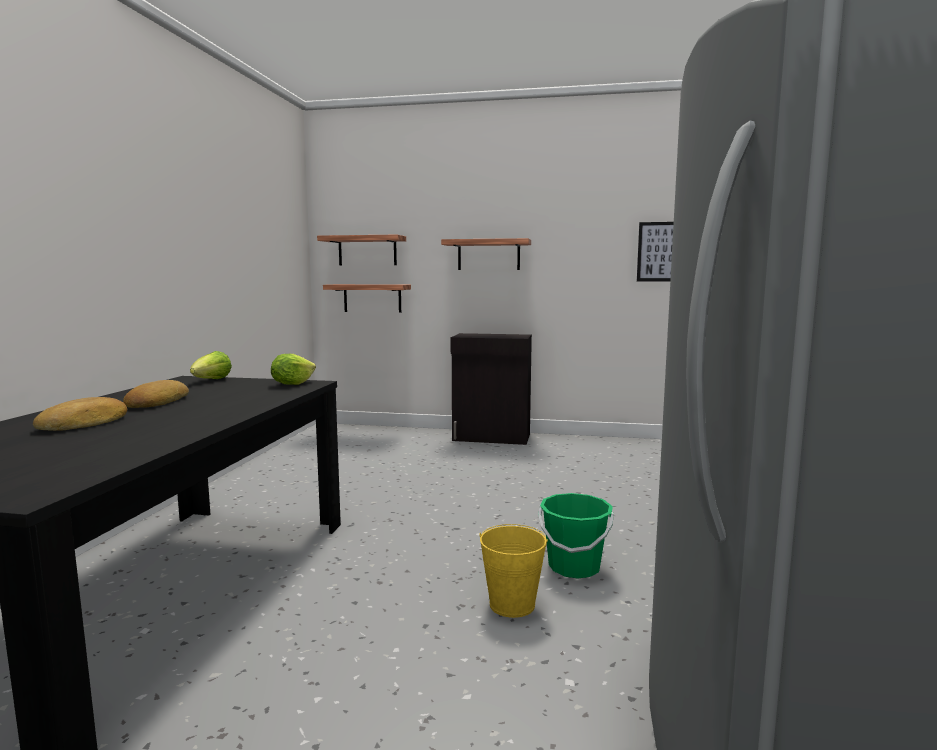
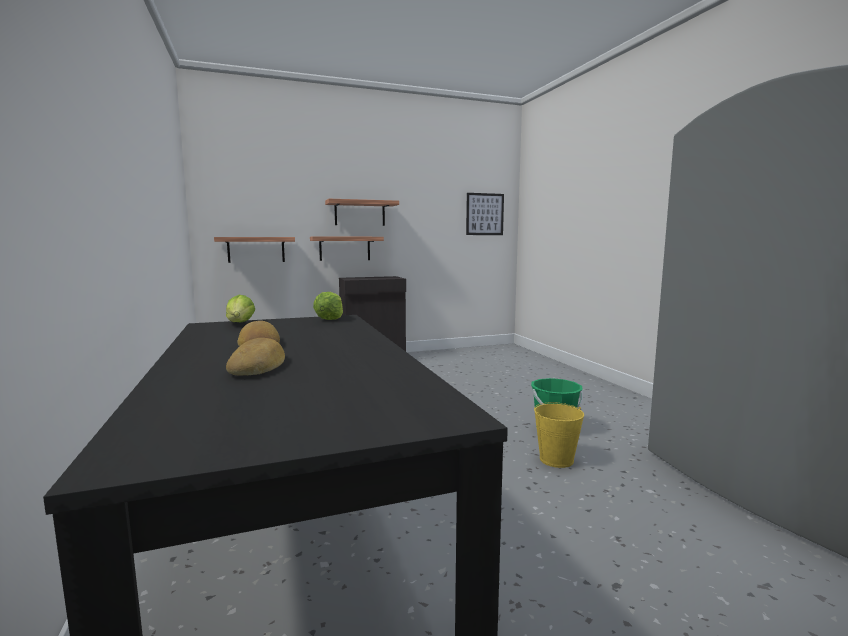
camera: 30 degrees left, 0 degrees up
shelf [317,234,406,265] -> shelf moved to [310,236,384,261]

